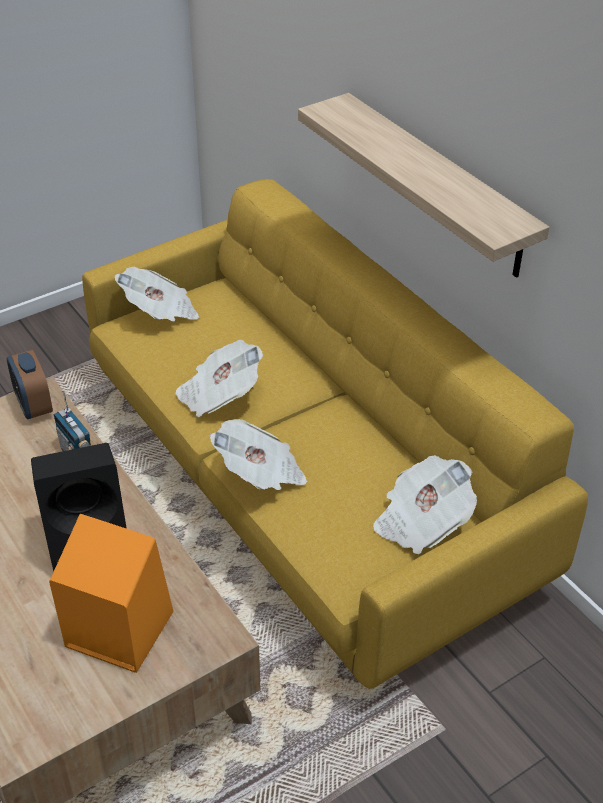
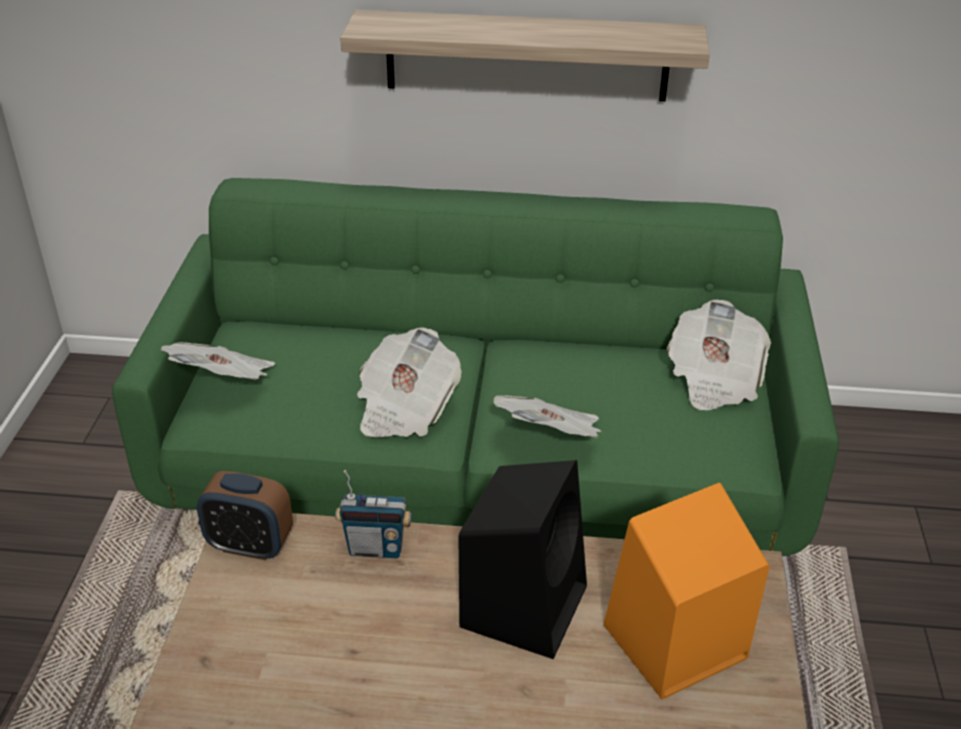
camera: 50 degrees left, 5 degrees down
yellow sofa [82,179,588,689] -> green sofa [112,178,839,556]

